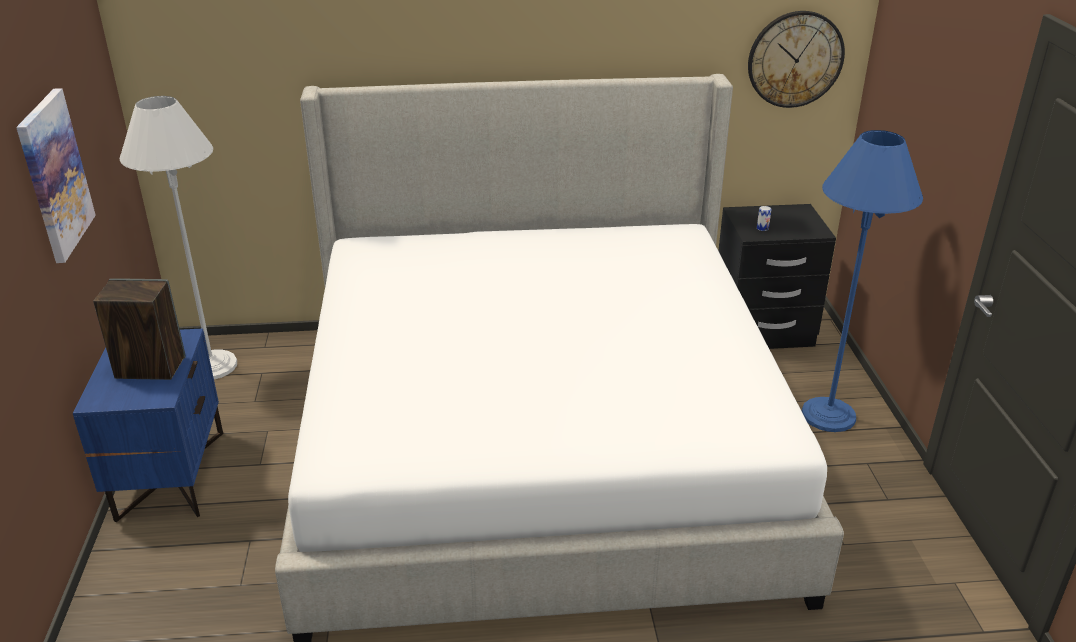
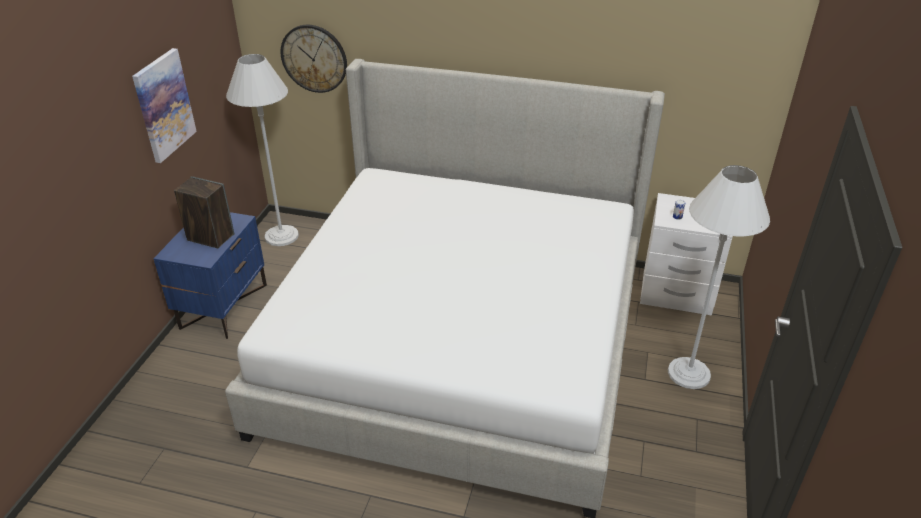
camera: 20 degrees right, 5 degrees up
black nightstand [718,204,836,349] -> white nightstand [640,193,733,316]
wall clock [748,11,845,108] -> wall clock moved to [281,25,347,93]
blue floor lamp [802,130,923,432] -> white floor lamp [668,165,770,389]

